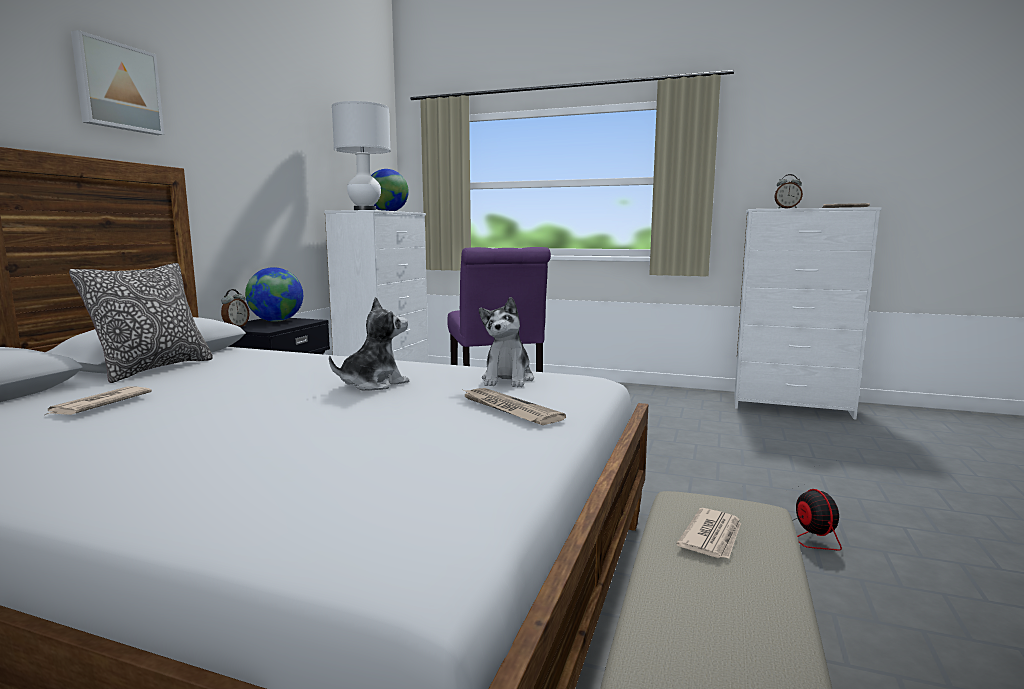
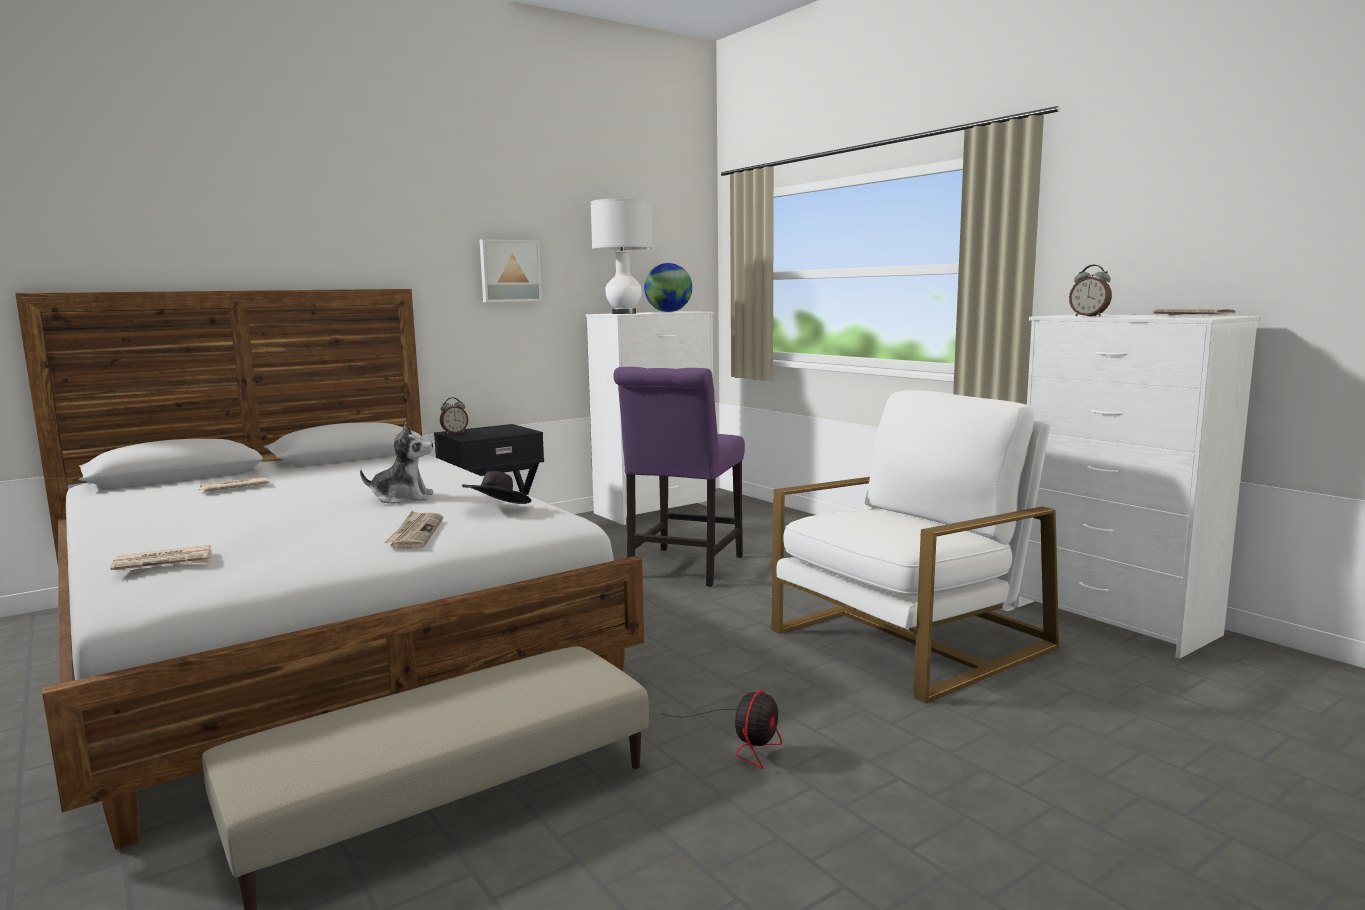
camera: 35 degrees right, 0 degrees up
pillow [69,263,213,383] -> none
picture [71,30,164,135] -> picture moved to [480,239,542,302]
globe [245,267,303,322] -> none
plush toy [479,297,534,387] -> black hat [461,471,531,504]
newspaper [677,508,741,559] -> newspaper moved to [110,545,212,572]
none -> white armchair [771,390,1059,704]

